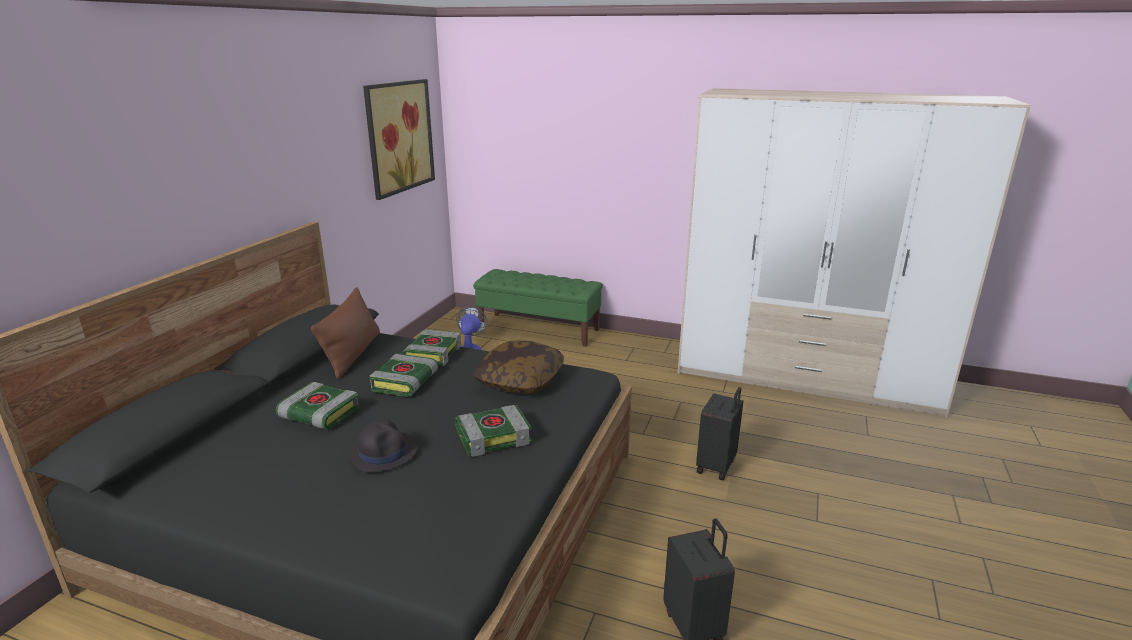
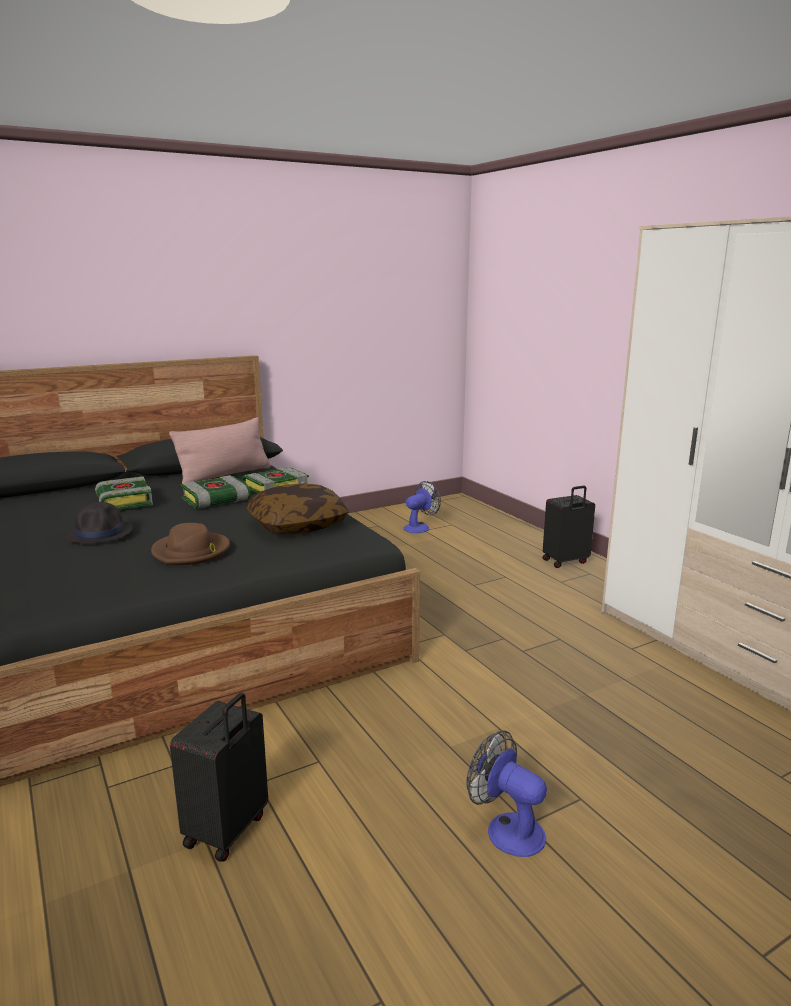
camera: 40 degrees right, 5 degrees down
brown pillow [311,287,380,379] -> pink pillow [169,417,271,484]
picture [363,79,435,200] -> none
book [455,405,532,457] -> brown hat [151,523,230,566]
green bench [473,269,603,347] -> none
black suitcase [696,387,743,480] -> black suitcase moved to [542,486,595,568]
none -> fan [466,730,547,857]

